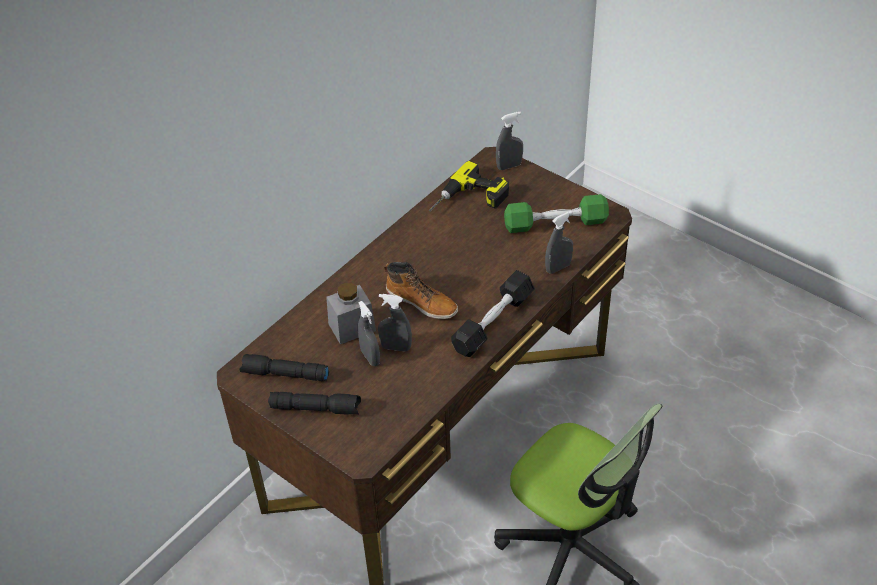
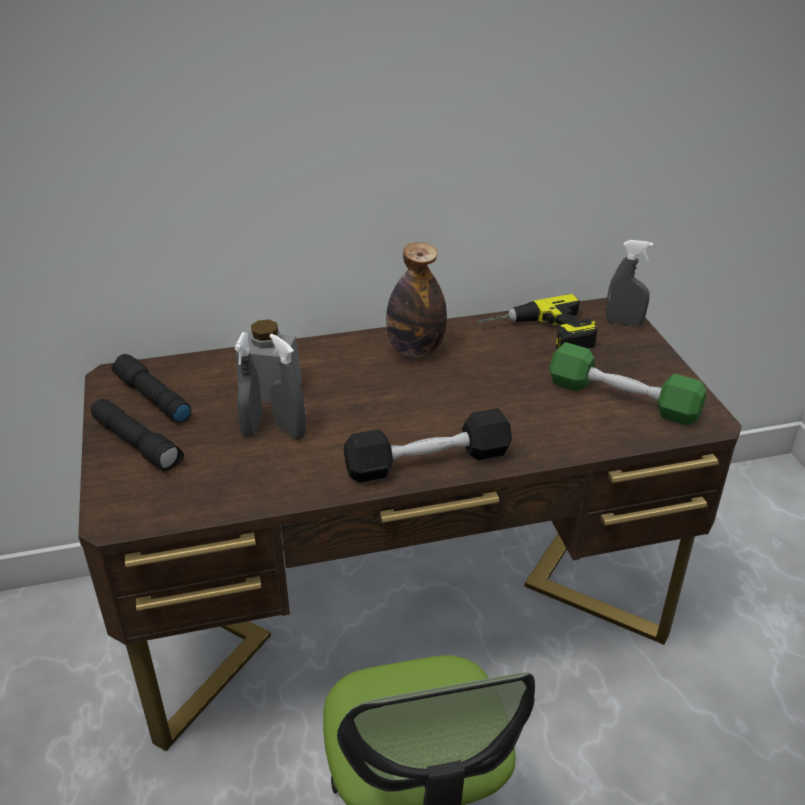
camera: 35 degrees right, 10 degrees down
boot [384,262,458,319] -> none
grey spray bottle [545,211,573,274] -> none
none -> bottle [386,242,447,358]

